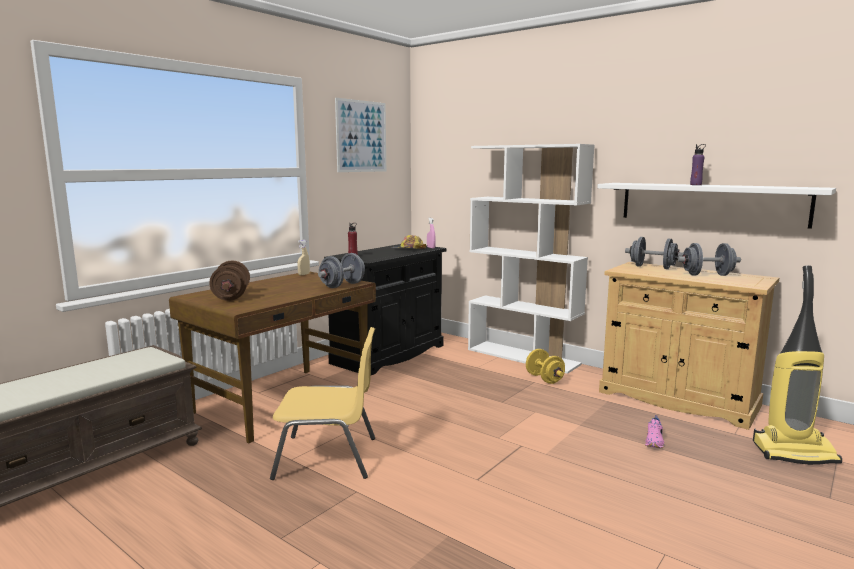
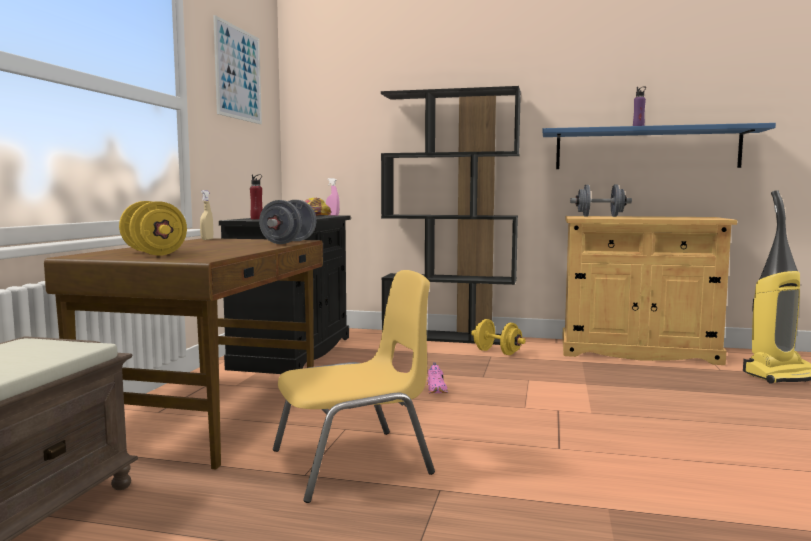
camera: 25 degrees left, 5 degrees down
brown dumbbell [209,260,250,301] -> yellow dumbbell [119,201,187,256]
white bookcase [468,144,595,374] -> black bookcase [381,86,521,345]
white shelf [597,183,836,229] -> blue shelf [542,123,776,169]
pink shoe [645,415,664,448] -> pink shoe moved to [427,362,448,393]
grey dumbbell [677,243,741,276] -> none

